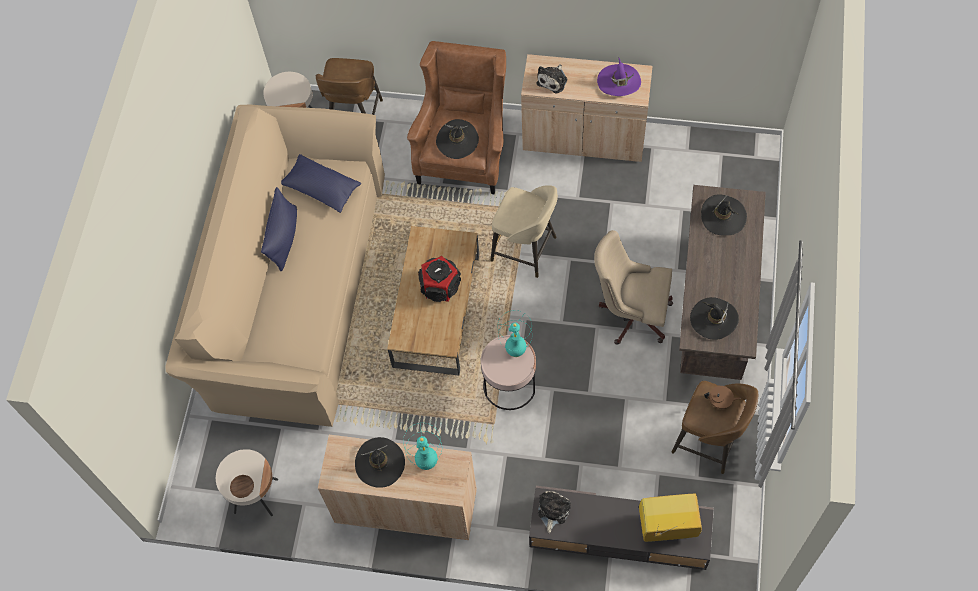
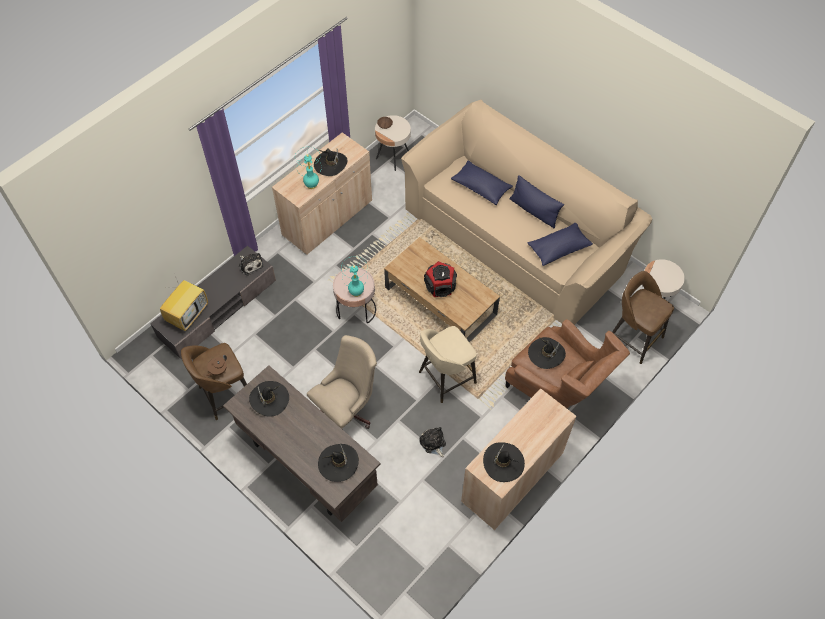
camera: 120 degrees right, 5 degrees down
plush toy [536,64,567,94] -> plush toy moved to [419,427,446,457]
purple hat [597,57,641,96] -> black hat [483,442,525,482]
none -> blue pillow [451,160,513,205]

